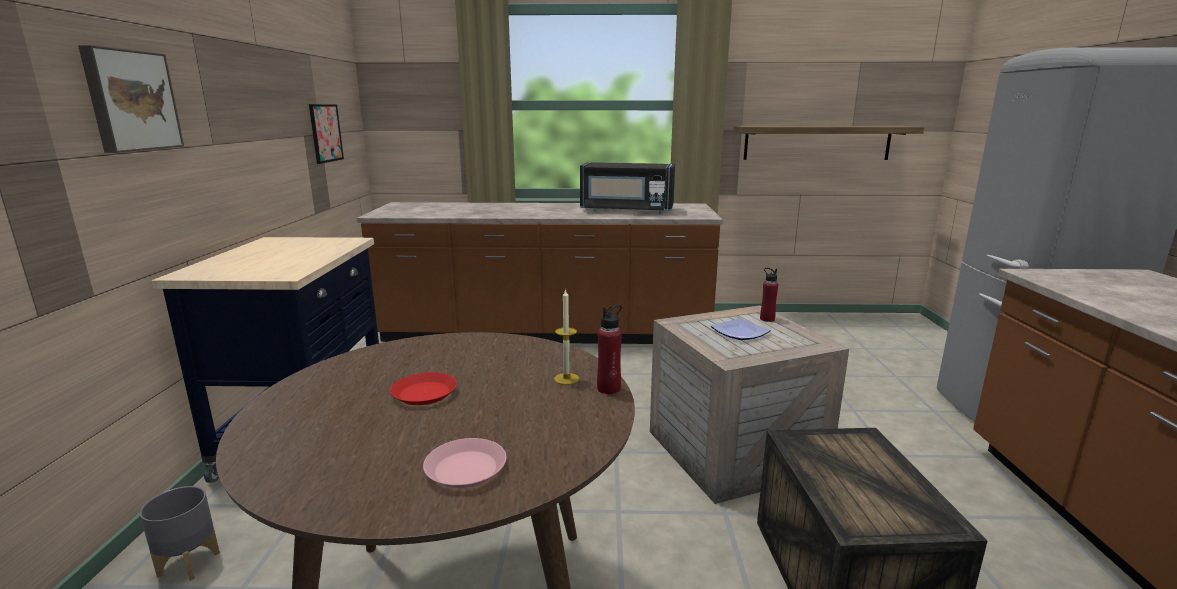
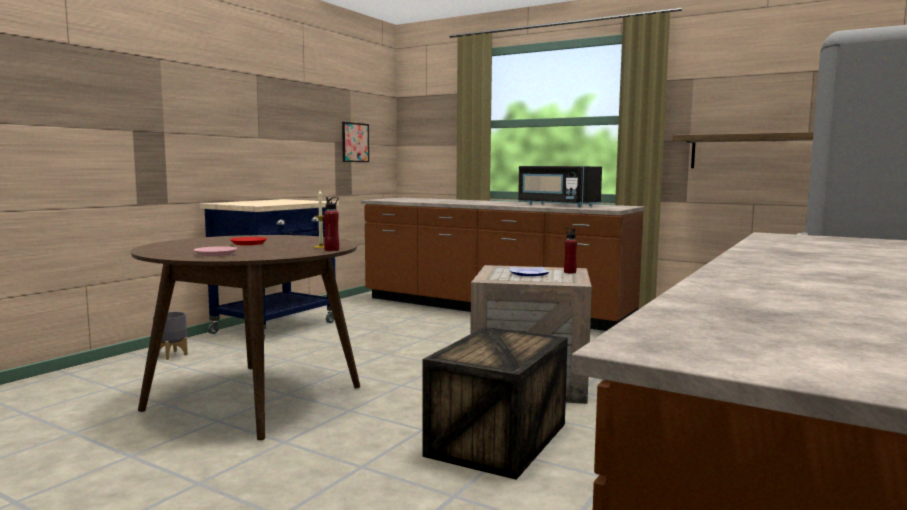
camera: 30 degrees right, 10 degrees down
picture [78,45,184,153] -> none

